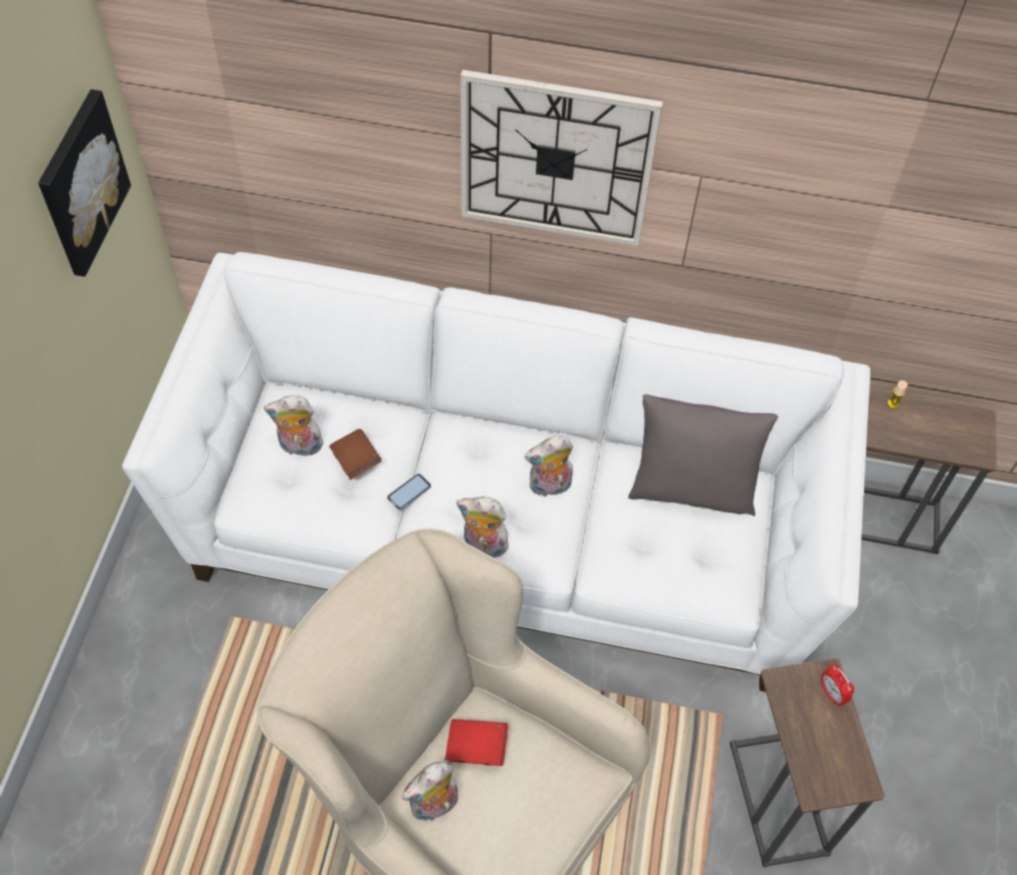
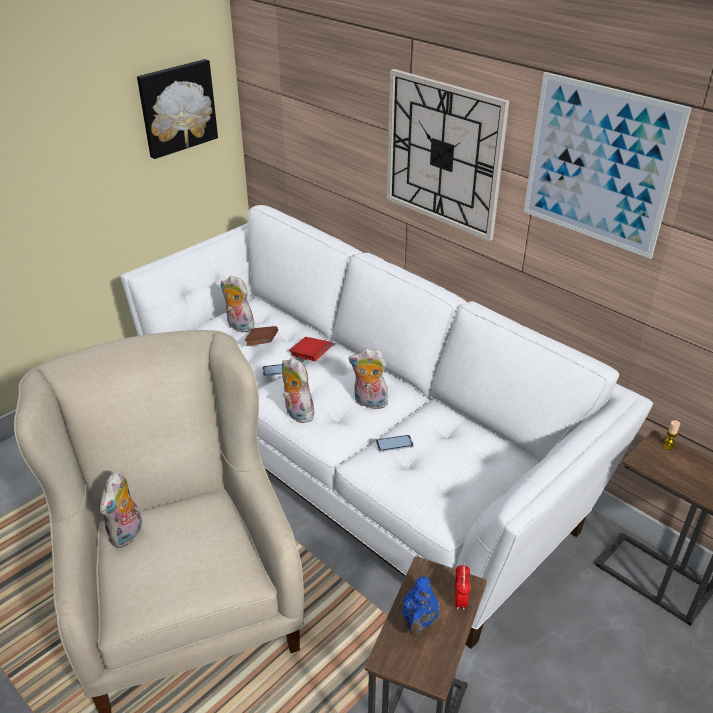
camera: 35 degrees right, 20 degrees down
plush toy [402,762,458,821] -> plush toy turned 75 degrees counterclockwise [99,471,142,548]
red book [445,719,508,766] -> red book moved to [289,337,332,361]
grey pillow [628,394,778,516] -> none
none -> phone [376,435,413,452]
none -> blue teapot [402,576,439,637]
none -> picture [524,72,691,259]

